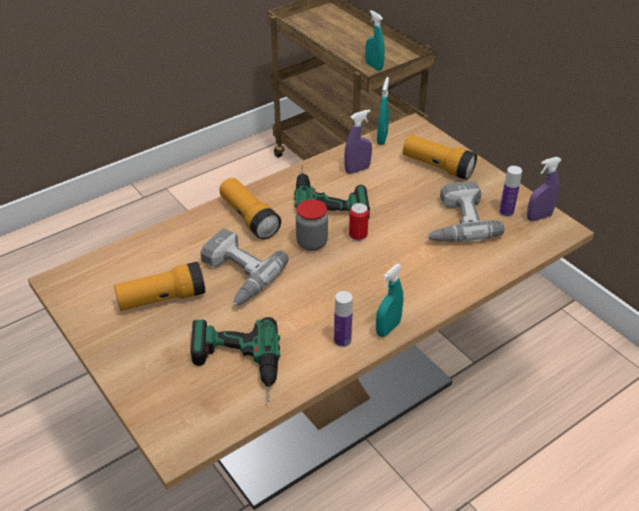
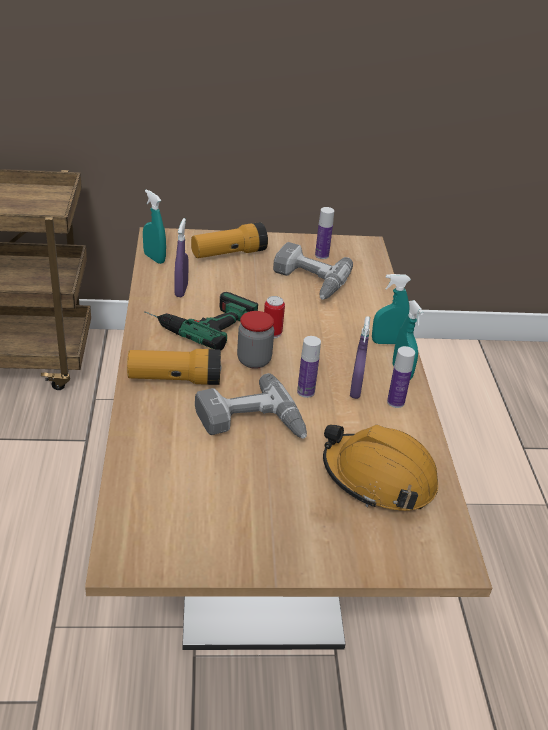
camera: 60 degrees left, 5 degrees down
flashlight [114,262,205,311] -> none
power drill [190,317,280,402] -> orange hard hat [323,425,438,511]
turquoise spray bottle [365,10,385,71] -> turquoise spray bottle moved to [372,274,411,344]
purple spray bottle [527,157,562,221] -> purple spray bottle moved to [350,316,370,399]
none -> bottle [297,336,321,398]

